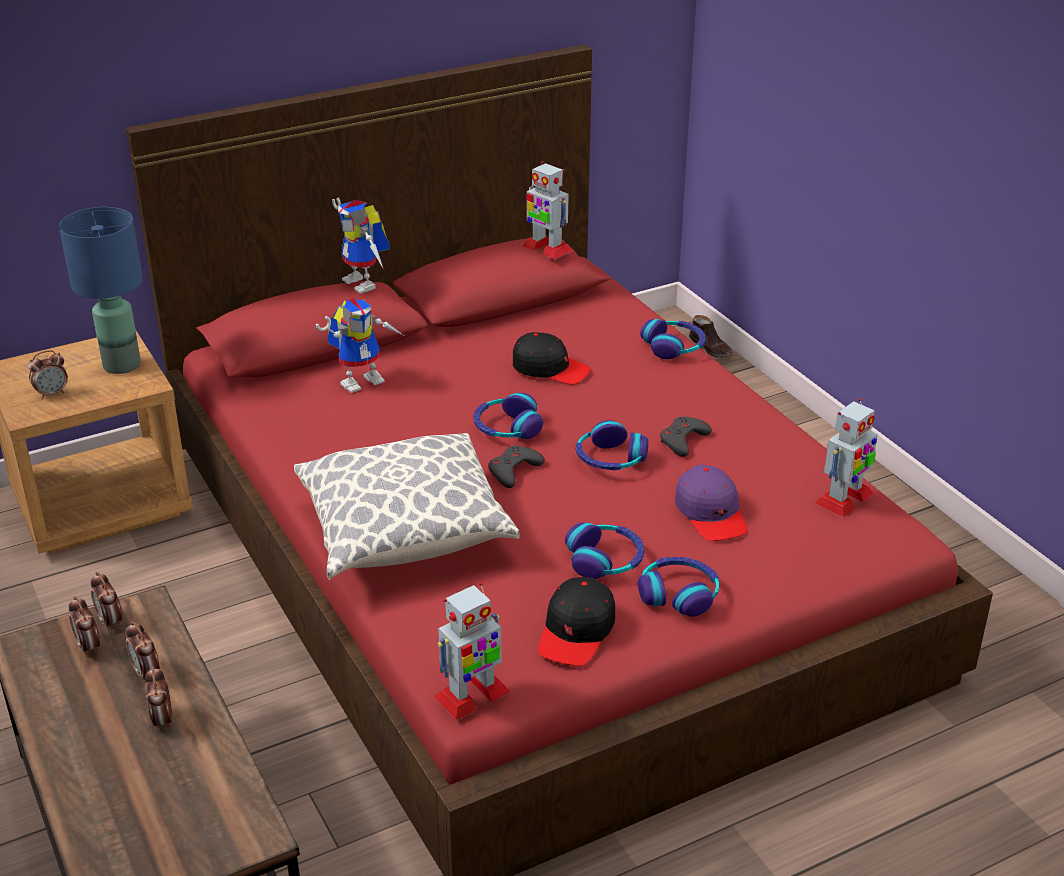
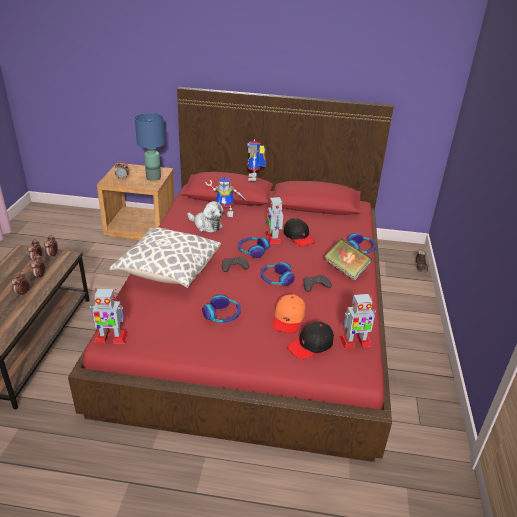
camera: 35 degrees right, 0 degrees up
toy robot [522,161,573,259] -> toy robot moved to [265,196,283,244]
black cap [538,577,615,666] -> black cap moved to [287,322,334,359]
headphones [638,557,719,617] -> none
purple cap [675,465,748,541] -> orange cap [273,294,305,334]
none -> plush toy [187,201,224,233]
none -> book [324,238,372,281]

